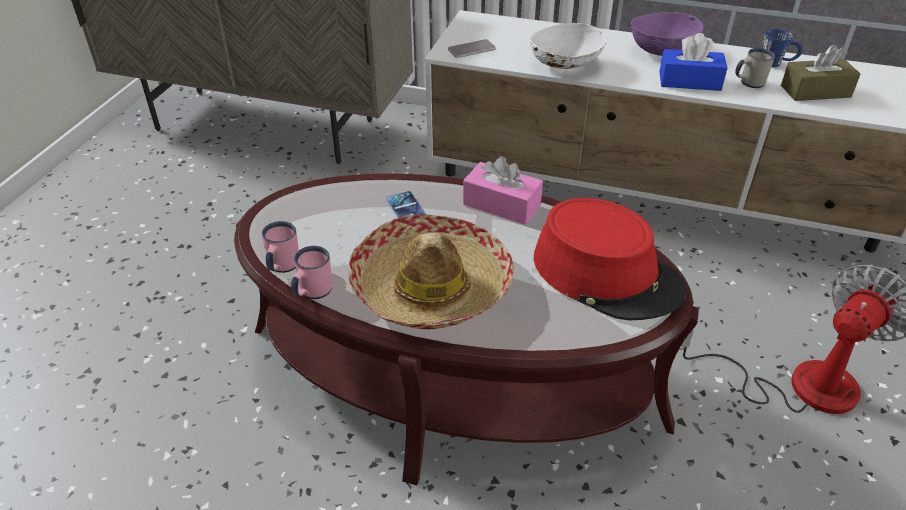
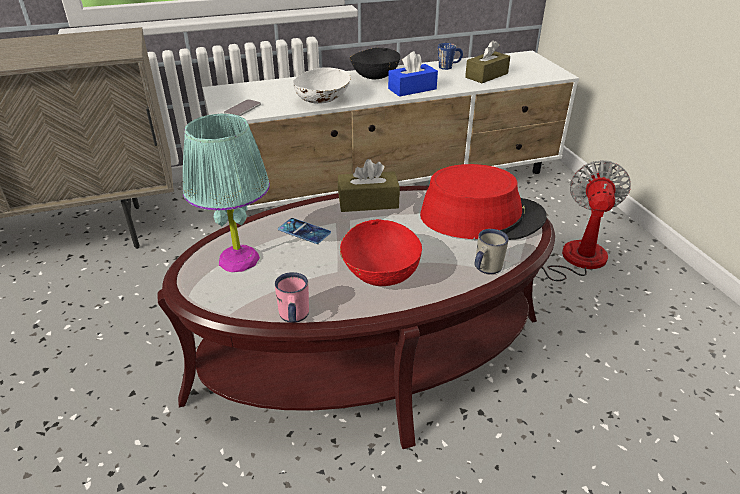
camera: 35 degrees left, 5 degrees down
pink mug [262,221,299,273] -> none
hat [348,214,514,330] -> red bowl [340,219,422,286]
pink tissue box [463,156,543,225] -> brown tissue box [338,159,400,212]
purple bowl [631,12,704,56] -> black bowl [350,48,401,79]
white mug [735,48,775,88] -> white mug moved to [474,229,509,274]
none -> turquoise table lamp [183,114,270,272]

